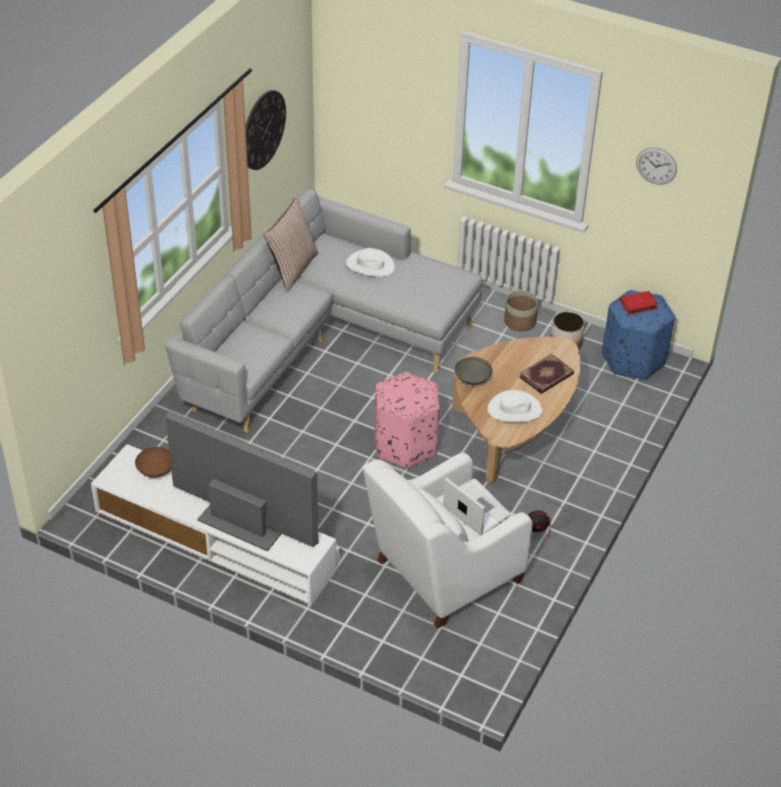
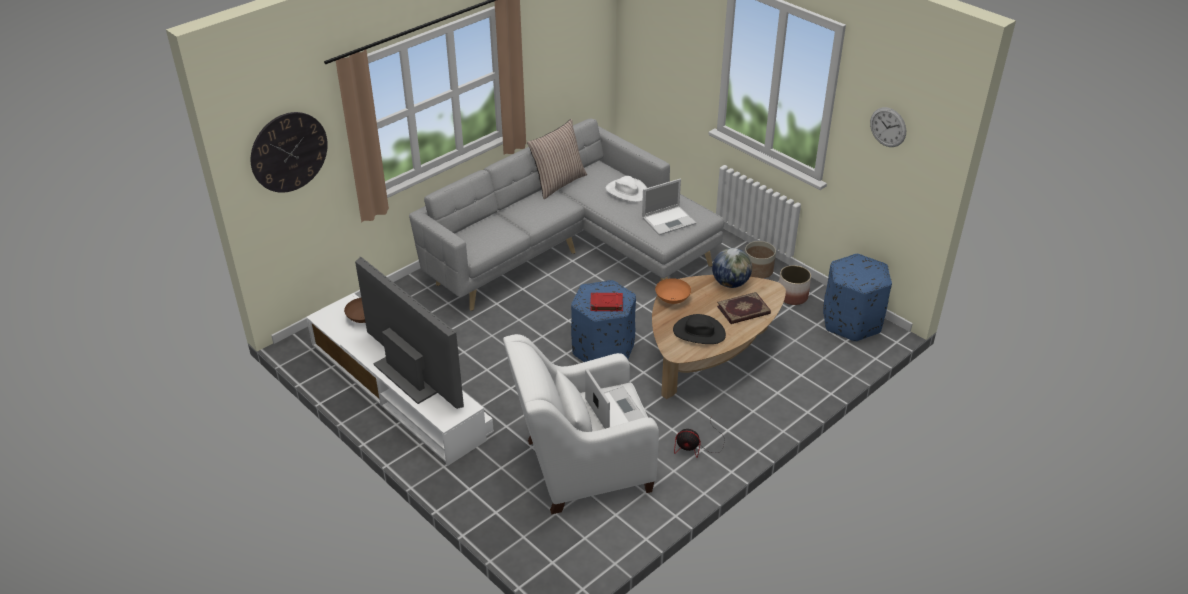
camera: 20 degrees right, 5 degrees down
wall clock [245,90,286,170] -> wall clock moved to [251,112,328,193]
pink ottoman [375,372,440,469] -> blue ottoman [571,280,636,362]
grey bowl [455,357,492,385] -> orange bowl [655,278,691,304]
white hat [488,390,542,422] -> black hat [673,314,726,344]
red book [619,291,658,315] -> red book moved to [591,292,623,312]
none -> laptop [642,179,696,235]
none -> globe [712,248,752,288]

